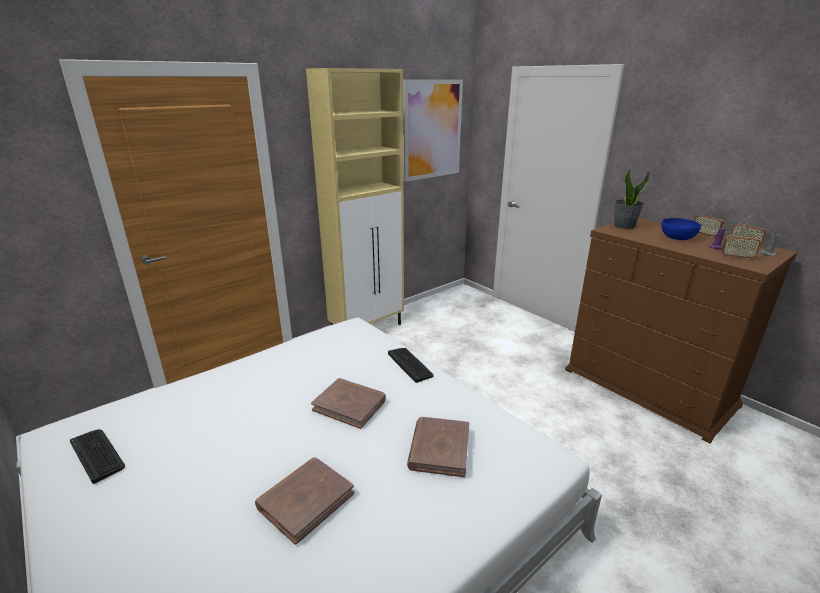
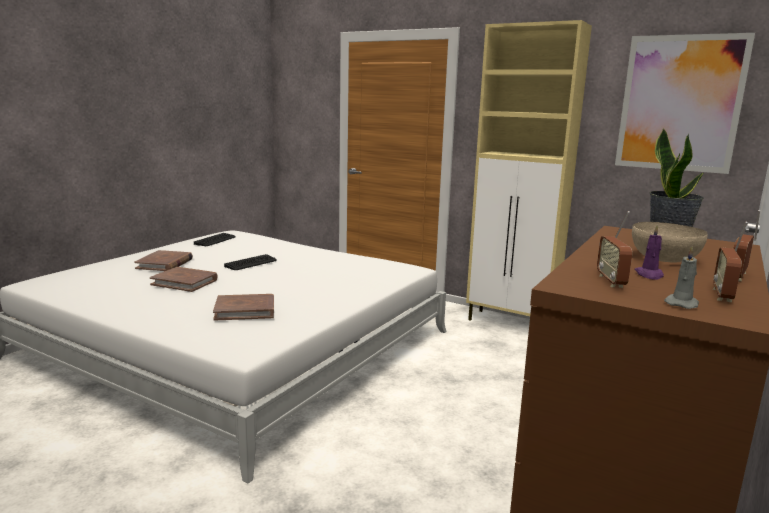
camera: 70 degrees right, 10 degrees down
brown book [311,378,386,429] -> brown book moved to [135,250,193,271]
keyboard [388,348,434,383] -> keyboard moved to [224,254,277,270]
blue bowl [662,218,701,240] -> beige bowl [632,222,708,263]

